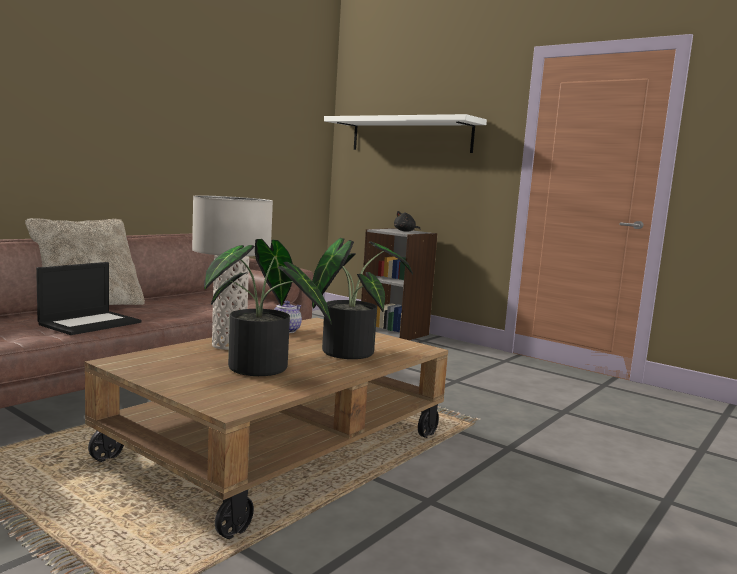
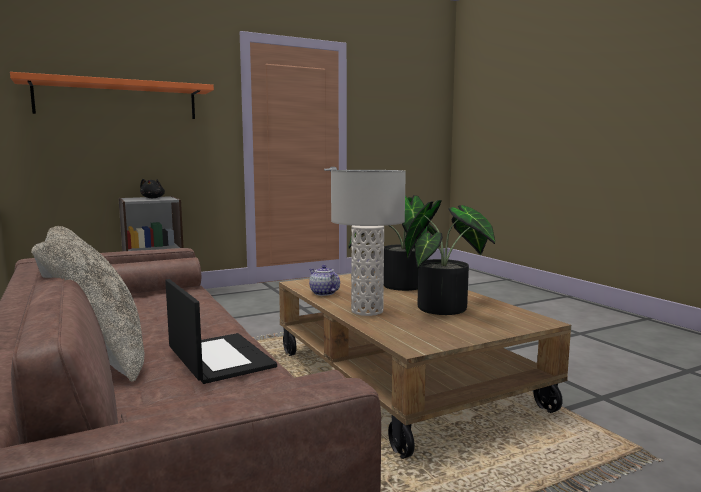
camera: 65 degrees left, 0 degrees up
white shelf [324,114,487,153] -> orange shelf [10,72,214,119]

